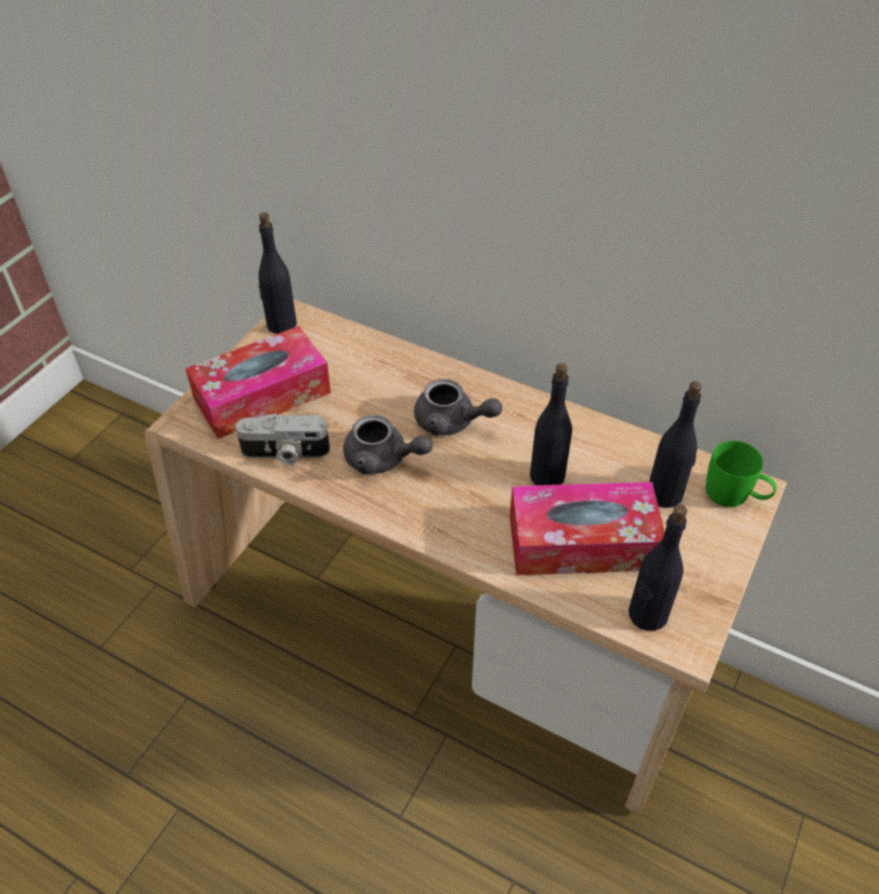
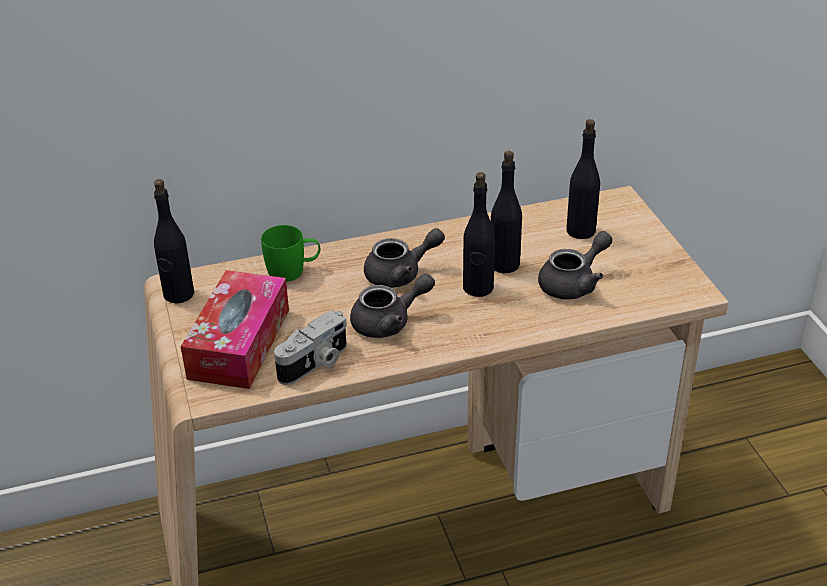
camera: 45 degrees left, 10 degrees down
tissue box [510,482,665,575] -> grey teapot [538,231,613,300]
black bottle [628,505,687,631] -> black bottle moved to [463,172,495,297]
green mug [706,441,777,507] -> green mug moved to [261,225,320,282]

